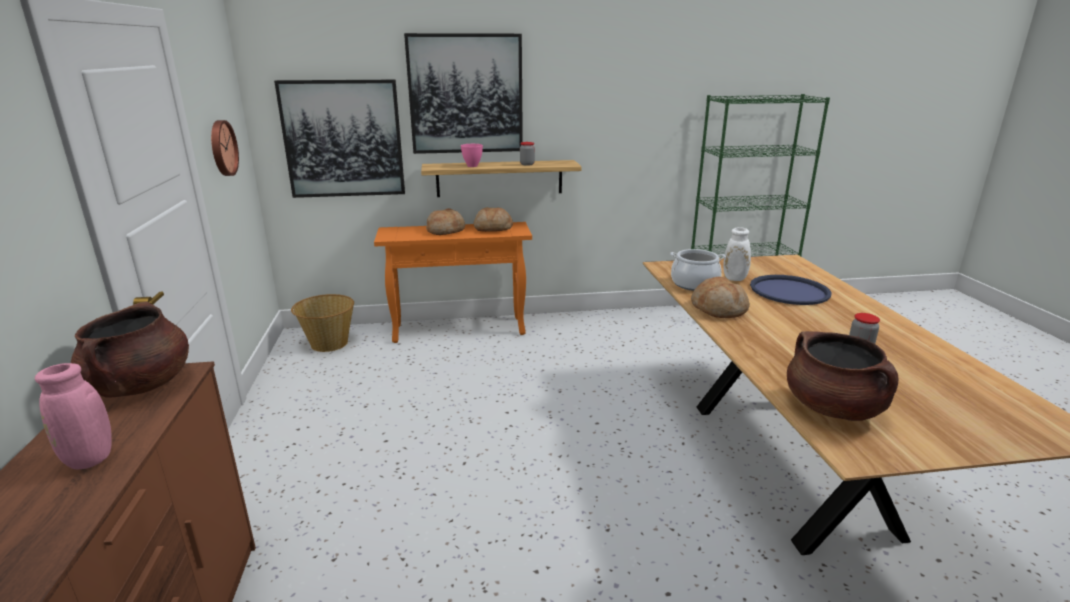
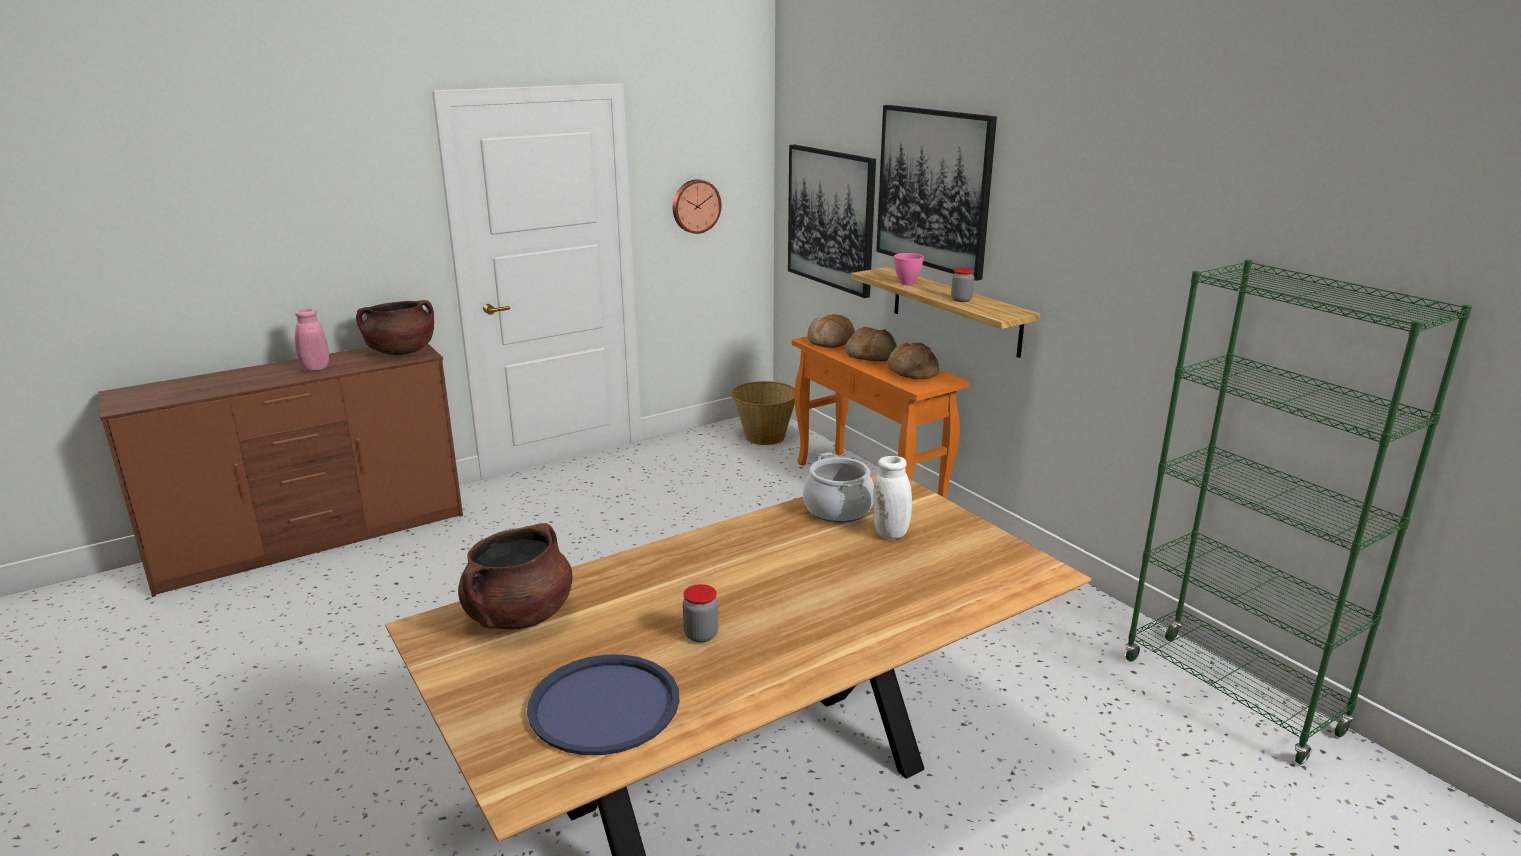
camera: 65 degrees right, 0 degrees up
bread [691,276,750,318] -> bread moved to [807,314,855,348]
blue tray [750,275,831,305] -> blue tray moved to [527,655,680,755]

